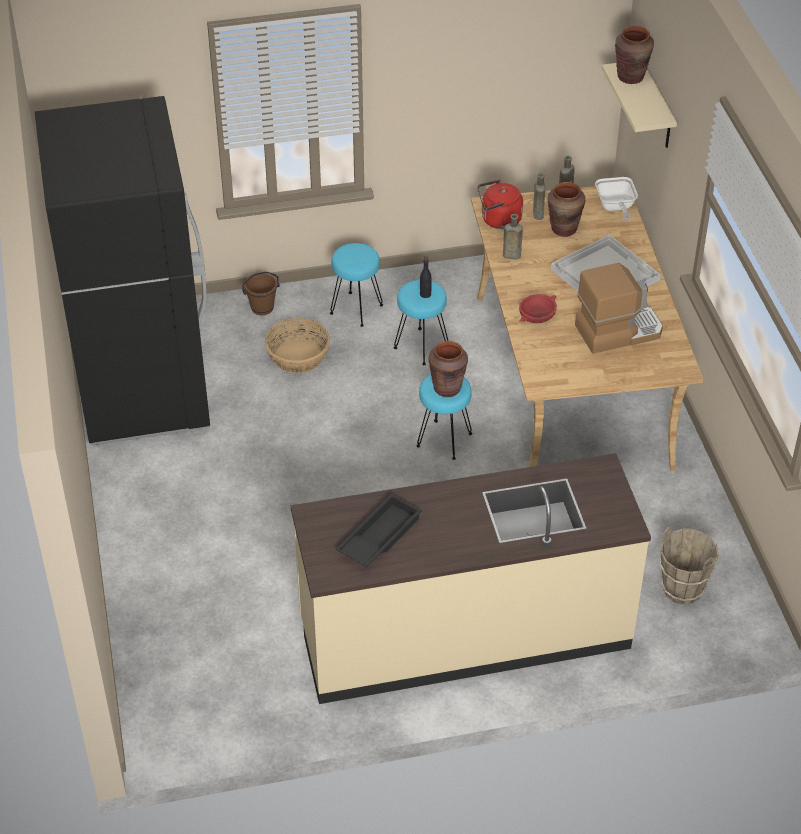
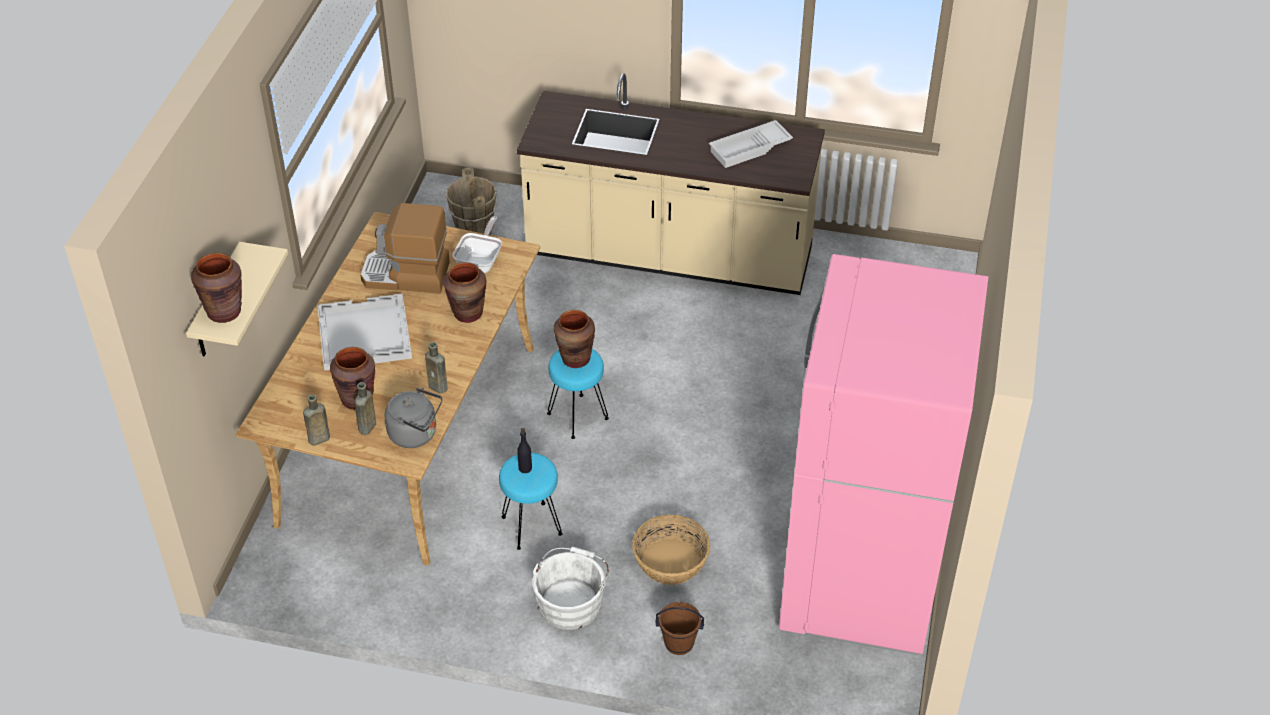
camera: 155 degrees left, 0 degrees up
black fridge [34,96,210,445] -> pink fridge [779,254,988,655]
turquoise stool [330,243,383,327] -> white bucket [532,547,609,630]
black tray [336,494,422,567] -> white tray [709,120,793,168]
red kettle [478,179,523,229] -> grey kettle [385,388,442,448]
red bowl [519,294,557,323] -> brown vase [443,262,486,323]
frying pan [595,177,638,221] -> frying pan moved to [453,216,502,273]

